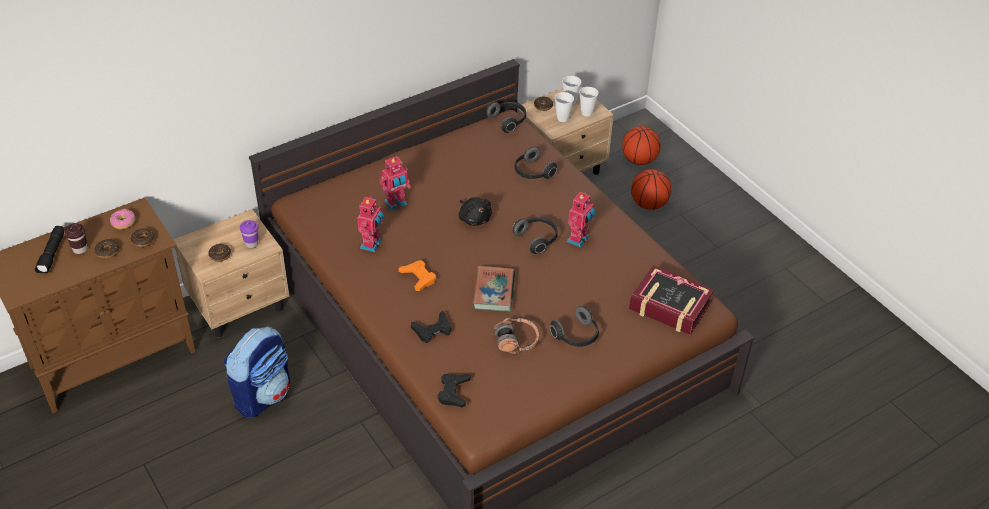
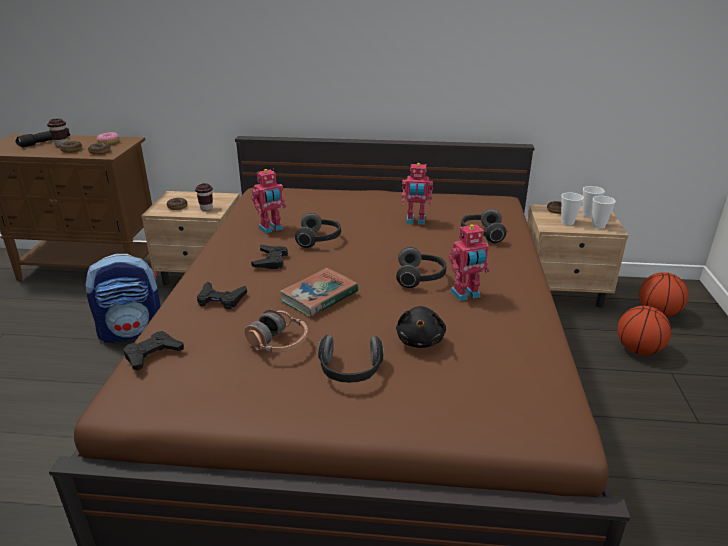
camera: 40 degrees right, 15 degrees down
purple cup [240,220,258,248] -> brown cup [195,183,213,211]
toy robot [380,156,411,210] -> toy robot moved to [402,163,433,225]
orange game controller [398,260,436,291] -> black game controller [251,245,288,269]
black plush toy [459,197,492,226] -> black plush toy moved to [396,306,446,348]
headphones [486,102,526,133] -> headphones moved to [295,213,341,248]
book [629,265,714,335] -> none

